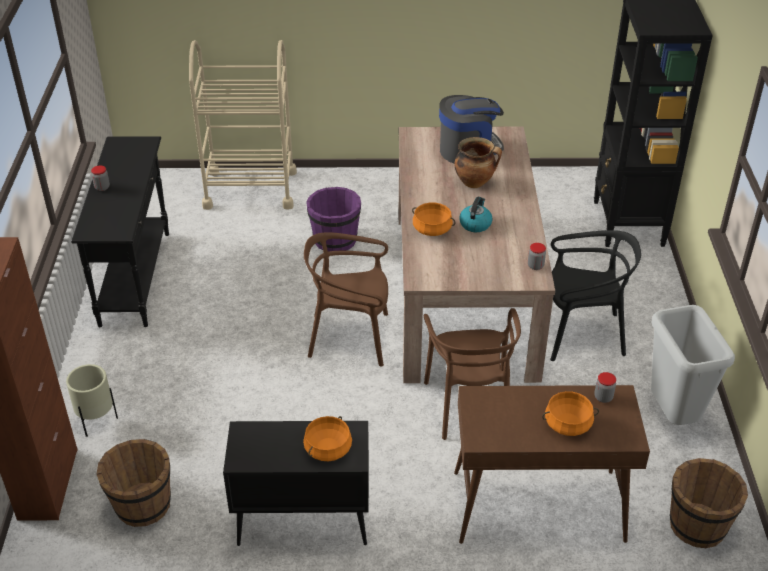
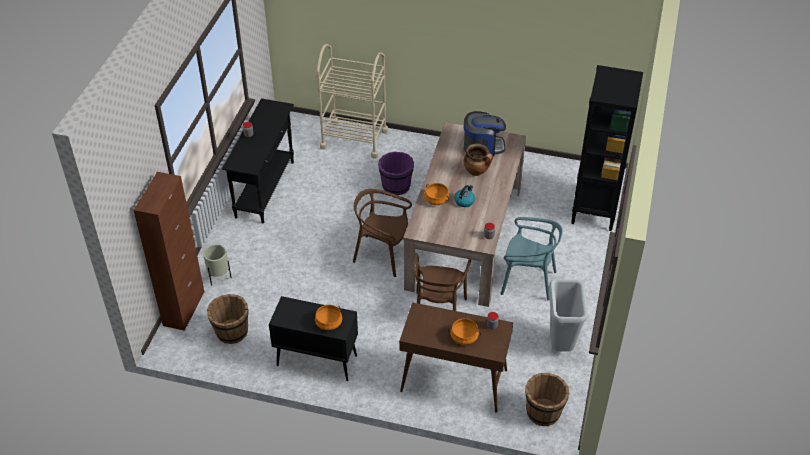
camera: 15 degrees right, 5 degrees up
black chair [550,230,641,361] -> turquoise chair [500,217,563,301]

